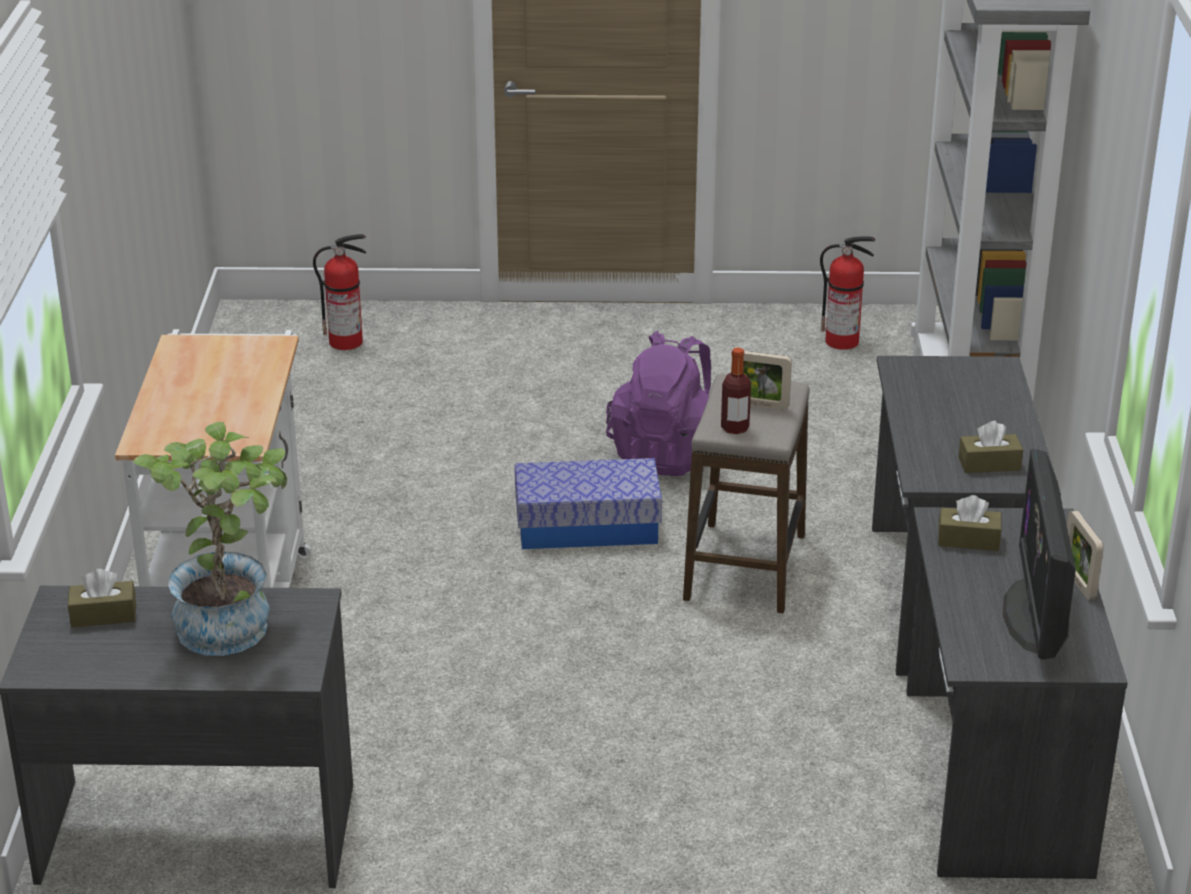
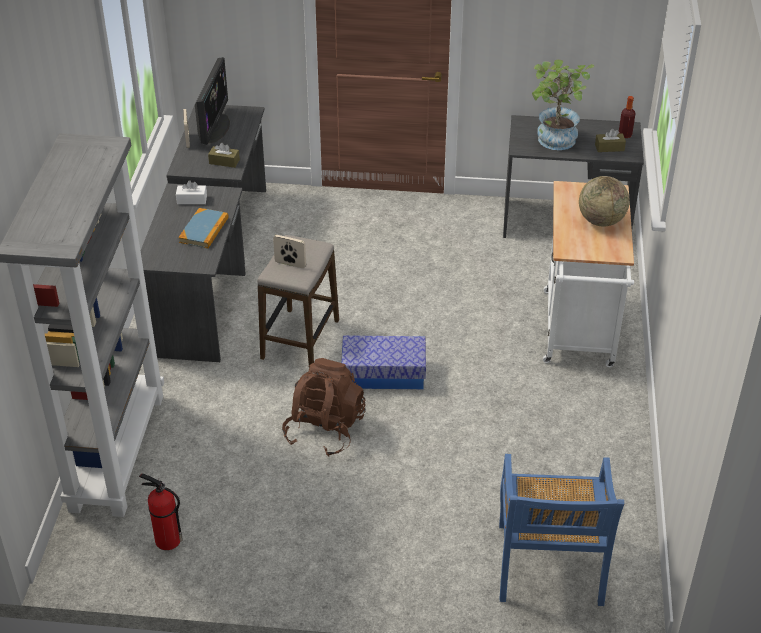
camera: 175 degrees left, 10 degrees up
fire extinguisher [313,234,366,350] -> blue chair [499,454,624,606]
purple backpack [606,331,711,476] -> brown backpack [282,358,366,457]
bottle [721,347,751,434] -> bottle moved to [618,96,636,138]
brown tissue box [958,421,1023,473] -> white tissue box [176,180,207,204]
none -> book [178,208,229,248]
none -> globe [579,176,630,227]

